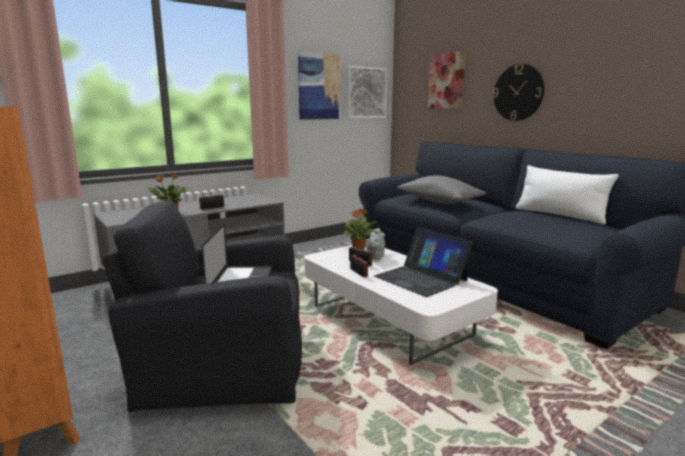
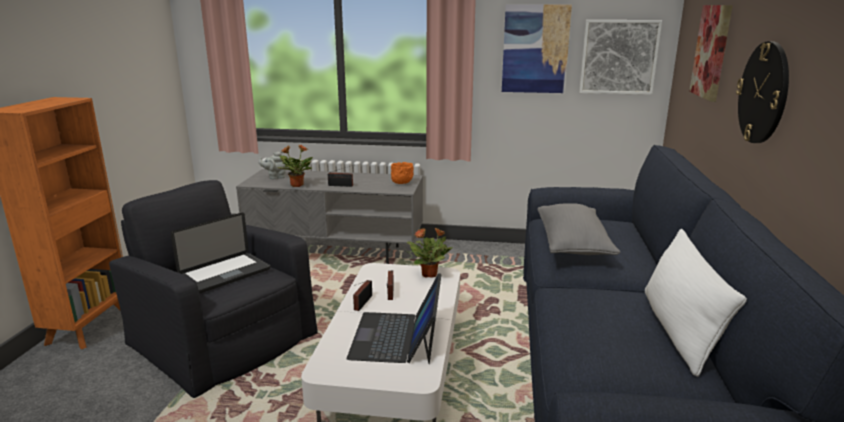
camera: 45 degrees right, 5 degrees up
grey teapot [365,228,385,260] -> grey teapot moved to [258,152,287,179]
none -> orange bowl [391,162,414,184]

